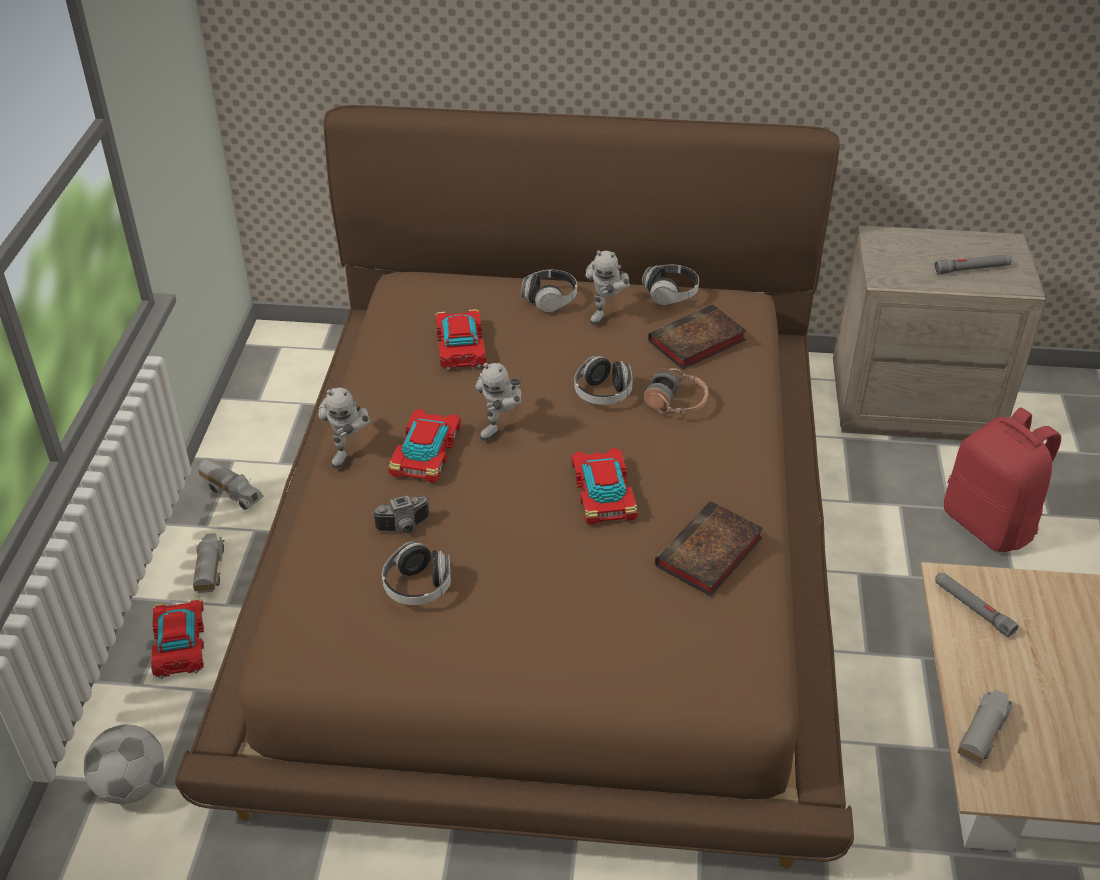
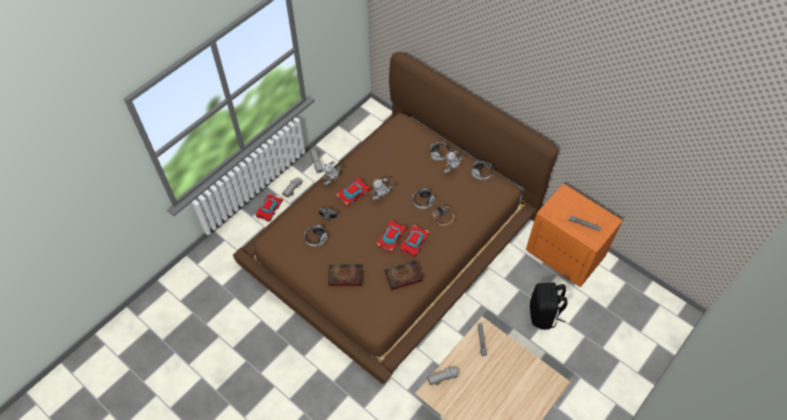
camera: 35 degrees right, 15 degrees up
football [84,724,164,804] -> none
toy car [435,309,486,371] -> toy car moved to [400,225,430,258]
book [648,304,747,370] -> book moved to [328,264,363,286]
beige nightstand [833,225,1046,440] -> orange nightstand [526,183,623,287]
red backpack [944,407,1061,552] -> black backpack [530,282,567,330]

